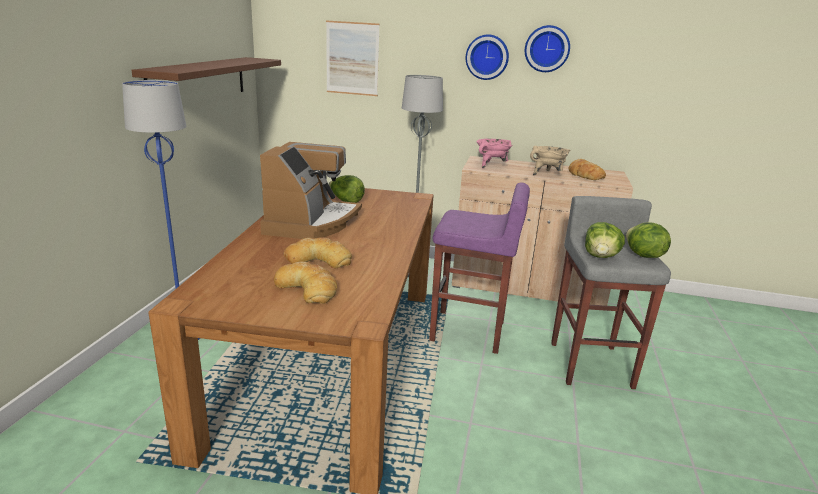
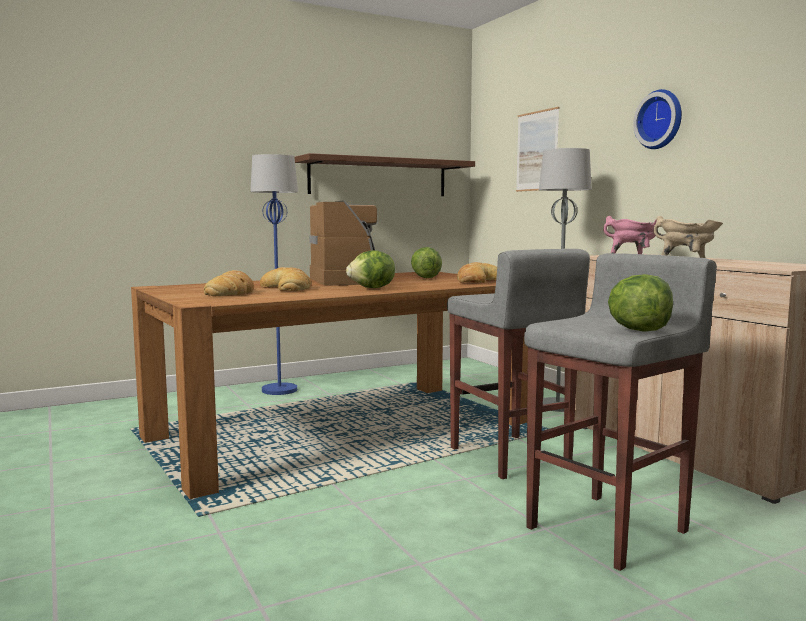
camera: 50 degrees right, 15 degrees down
coffee machine [260,142,362,239] -> coffee machine turned 75 degrees counterclockwise [309,201,377,286]
purple stool [429,183,530,354] -> grey stool [447,249,590,479]
wall clock [525,25,570,72] -> none
bread [569,159,606,180] -> bread moved to [457,262,497,283]
lettuce [585,222,625,258] -> lettuce moved to [346,250,395,288]

